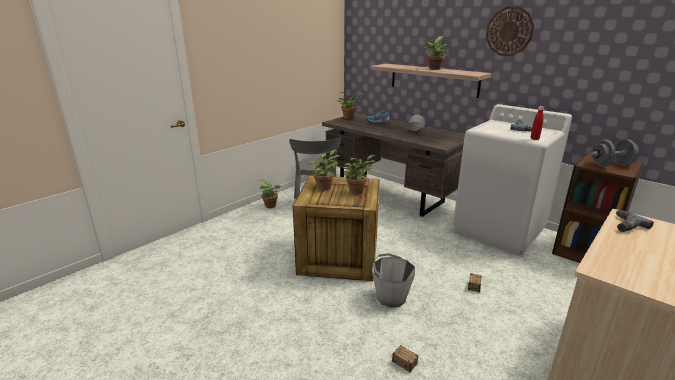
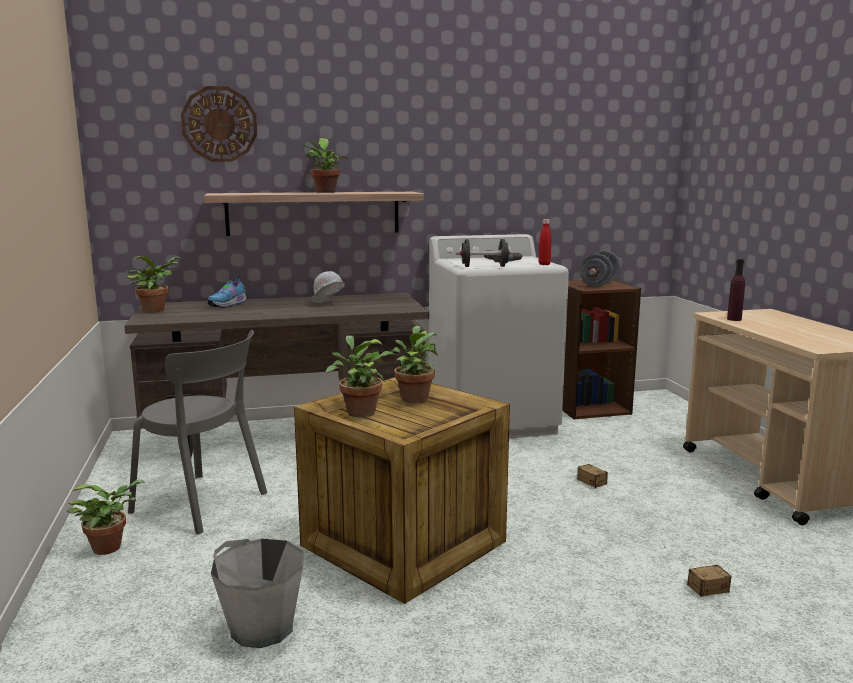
camera: 55 degrees left, 10 degrees down
grey bucket [372,253,415,308] -> grey bucket moved to [211,539,303,648]
wall clock [486,6,534,56] -> wall clock moved to [181,86,257,162]
power drill [616,210,654,232] -> purple bottle [727,259,745,321]
none -> black dumbbell [456,239,514,267]

